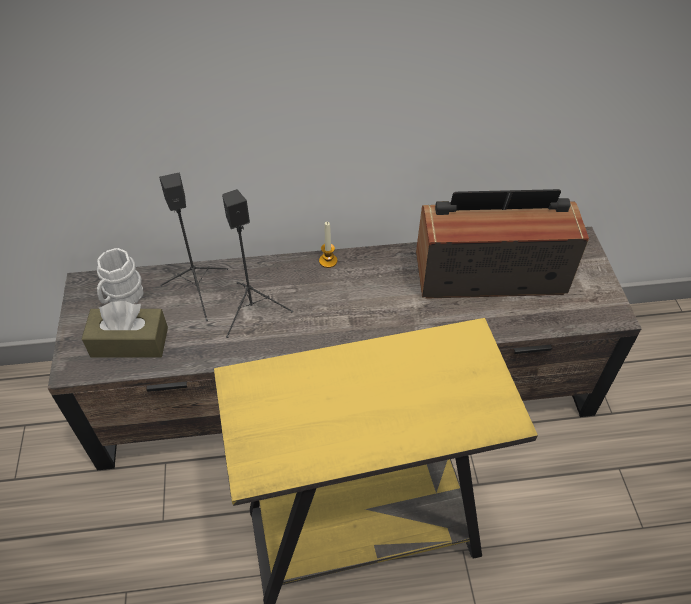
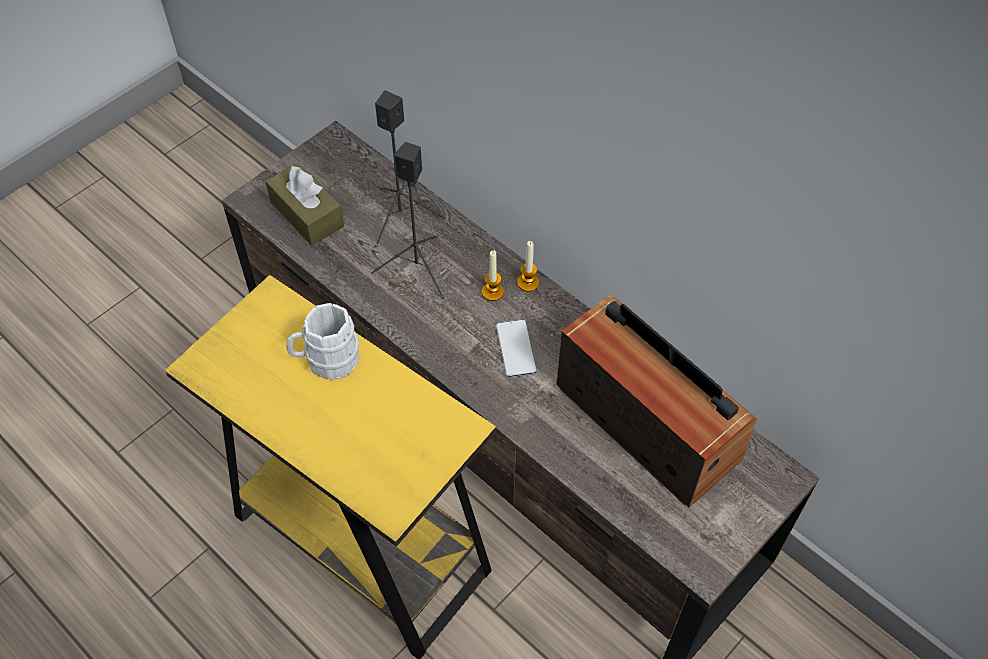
camera: 50 degrees right, 5 degrees up
white mug [97,248,144,304] -> white mug moved to [286,303,359,380]
none -> candle [482,250,504,301]
none -> phone [496,319,537,378]

